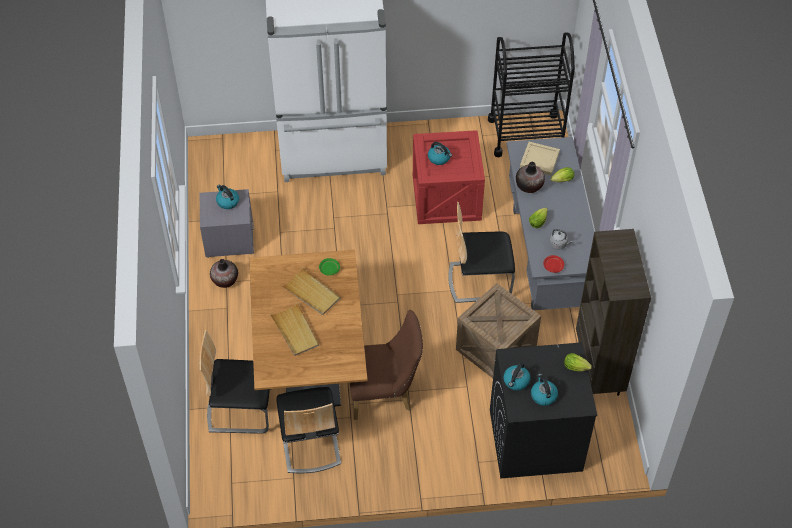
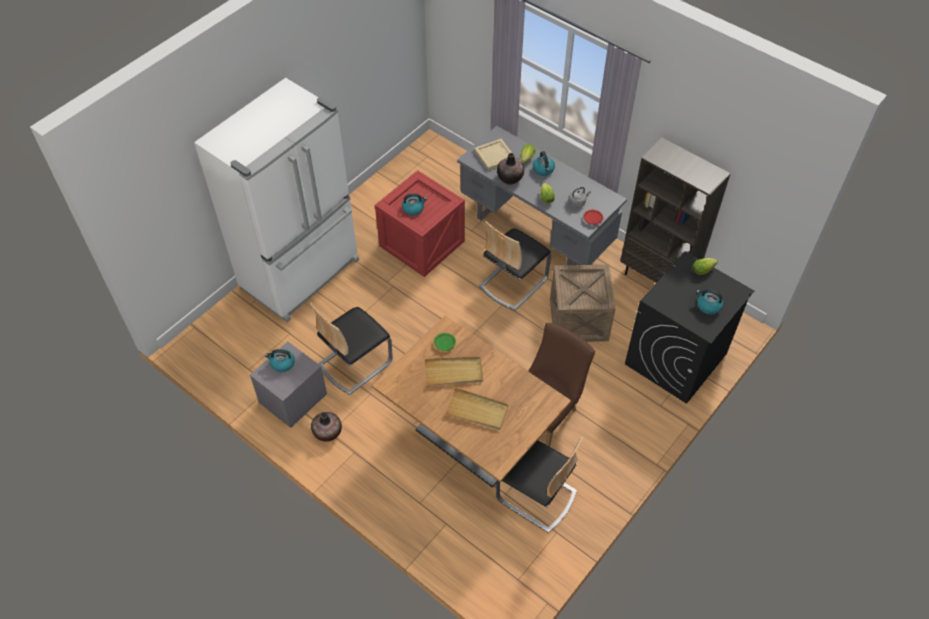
camera: 45 degrees left, 0 degrees up
chair [200,330,271,434] -> chair moved to [310,302,393,395]
black cart [488,33,575,157] -> none
kettle [503,362,531,390] -> kettle moved to [533,151,555,176]

